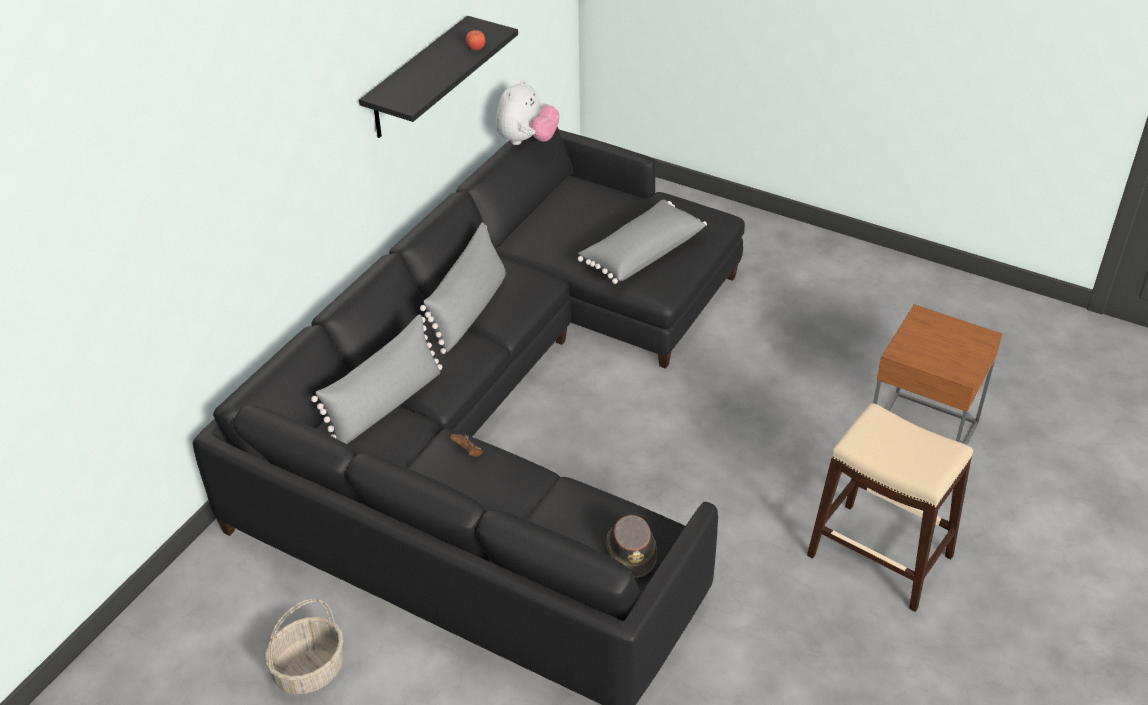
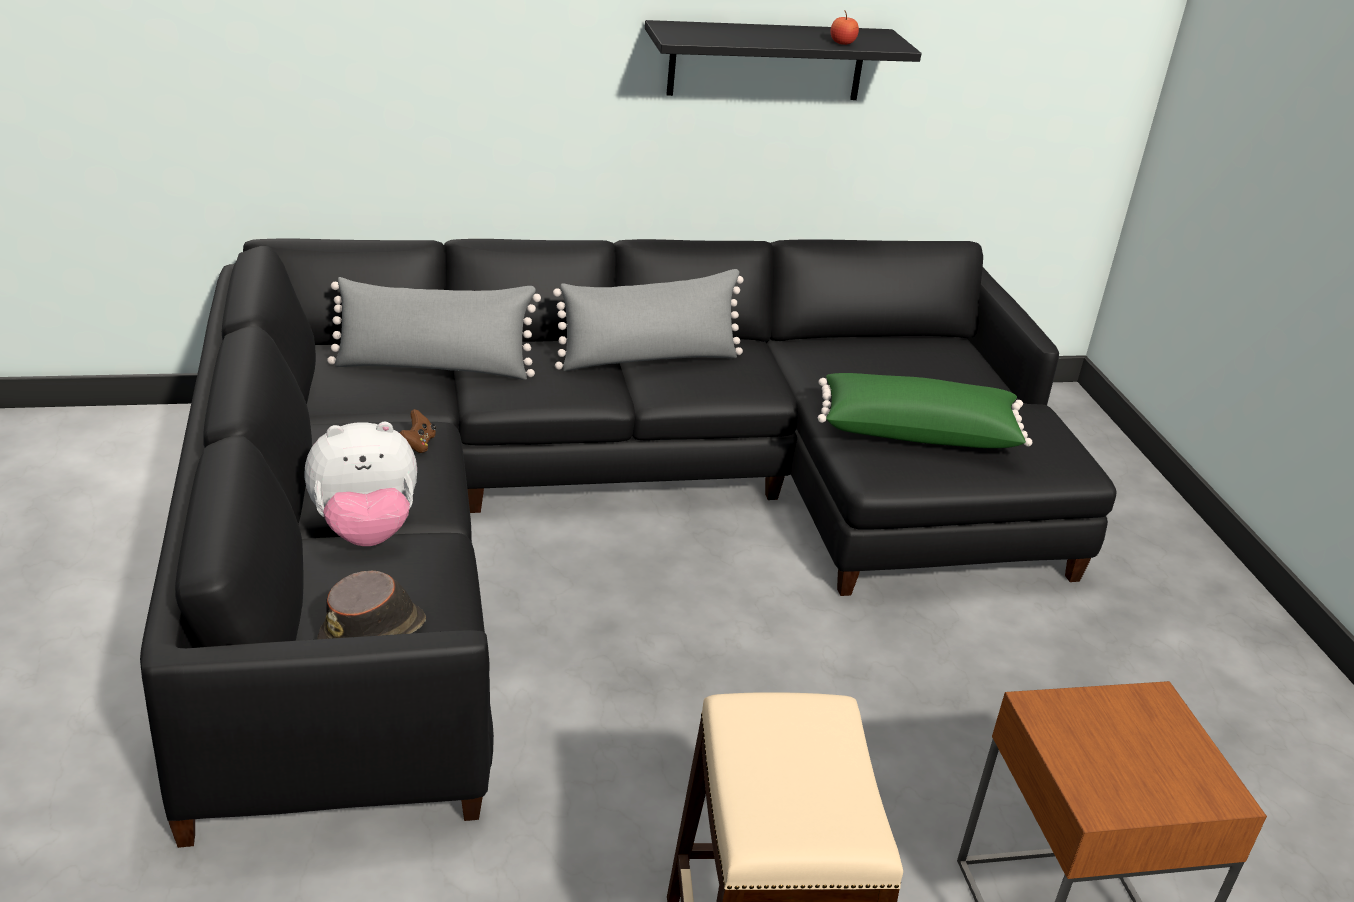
camera: 45 degrees right, 10 degrees down
basket [265,599,344,695] -> none
plush toy [496,80,560,145] -> plush toy moved to [304,422,417,546]
grey pillow [578,200,707,284] -> green pillow [818,373,1032,448]

